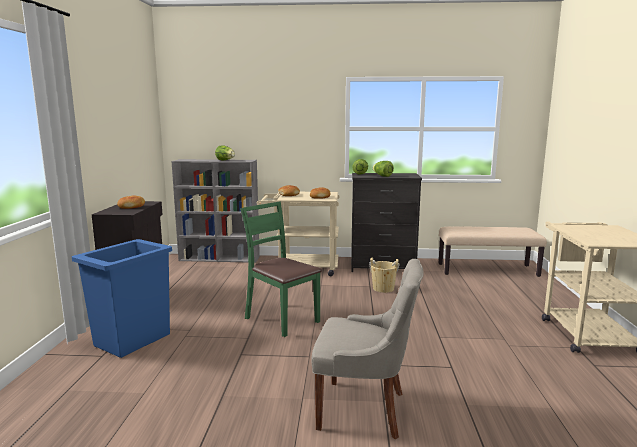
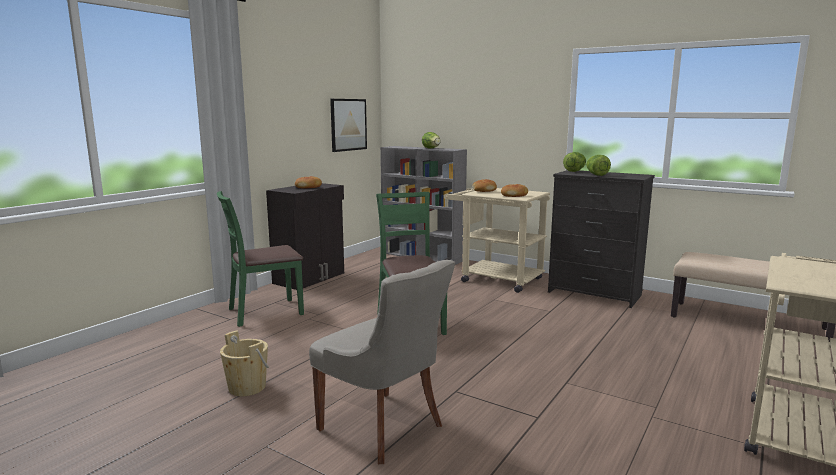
camera: 30 degrees right, 0 degrees up
blue trash can [72,239,172,358] -> green chair [217,191,304,327]
beige bucket [369,257,399,293] -> beige bucket moved to [220,330,269,396]
none -> picture [330,99,367,152]

